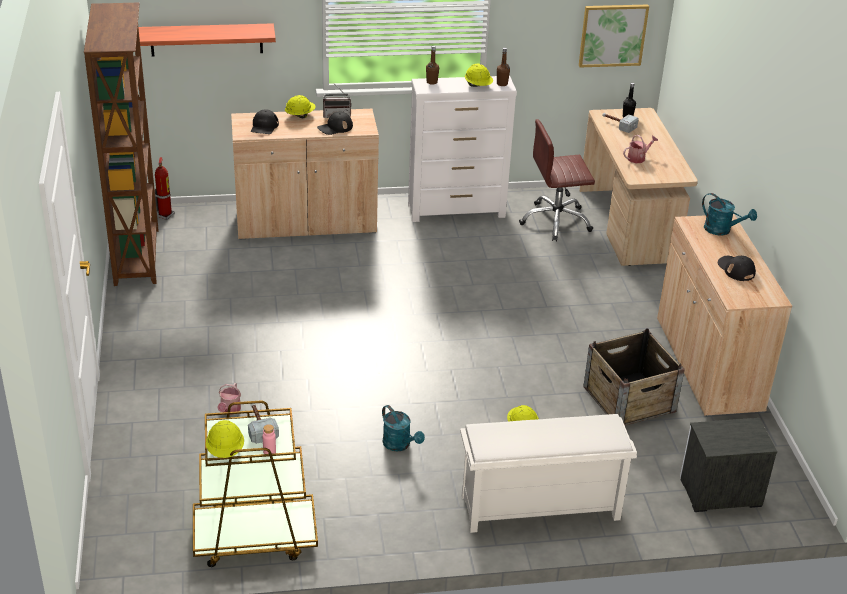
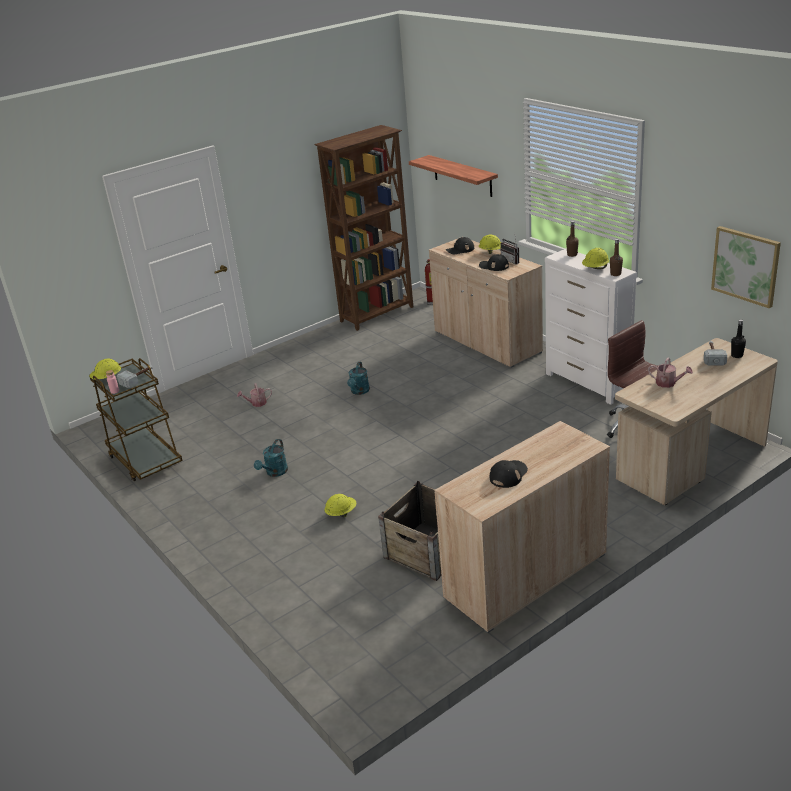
camera: 65 degrees right, 5 degrees down
white shoe rack [460,414,637,533] -> none
nightstand [680,418,777,512] -> none
turquoise watering can [702,193,757,235] -> turquoise watering can moved to [347,362,370,395]

